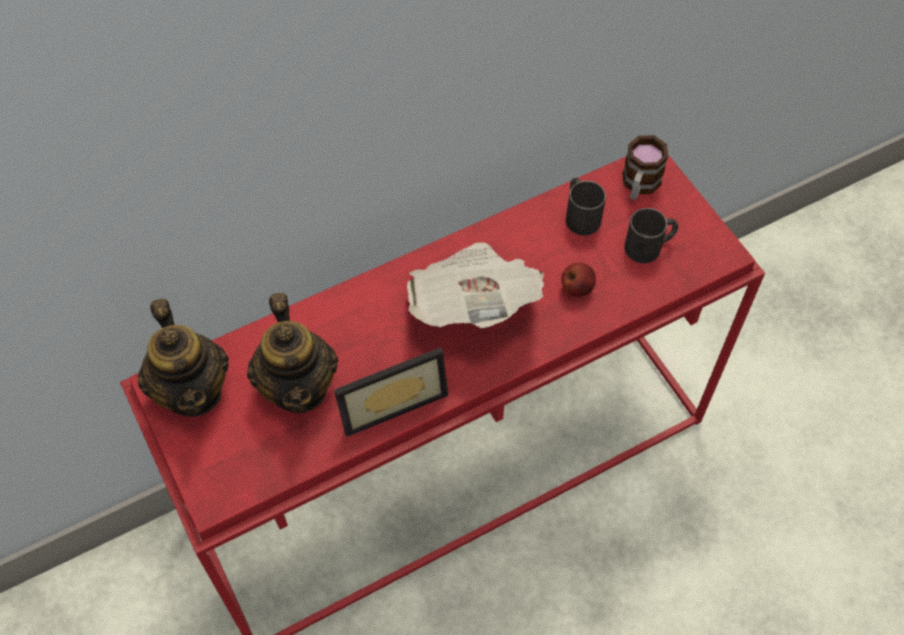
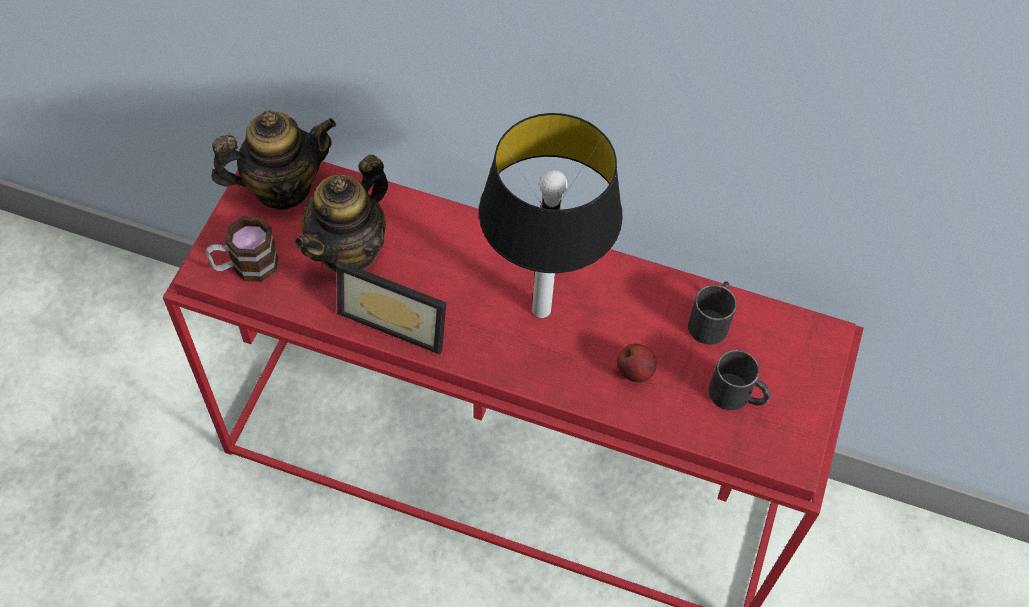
camera: 45 degrees right, 0 degrees up
teapot [138,299,229,417] -> teapot turned 135 degrees counterclockwise [212,110,336,210]
newspaper [407,242,544,328] -> table lamp [479,113,623,318]
mug [622,135,669,200] -> mug moved to [206,216,279,282]

